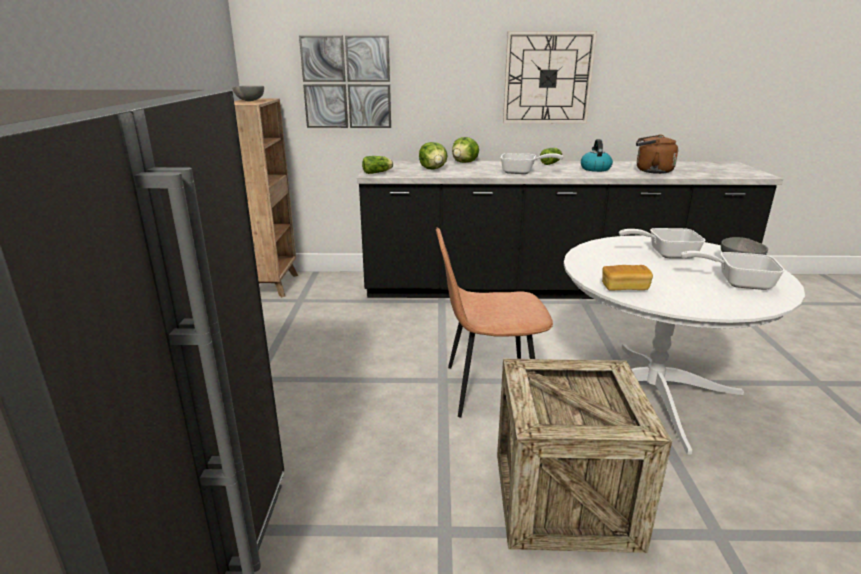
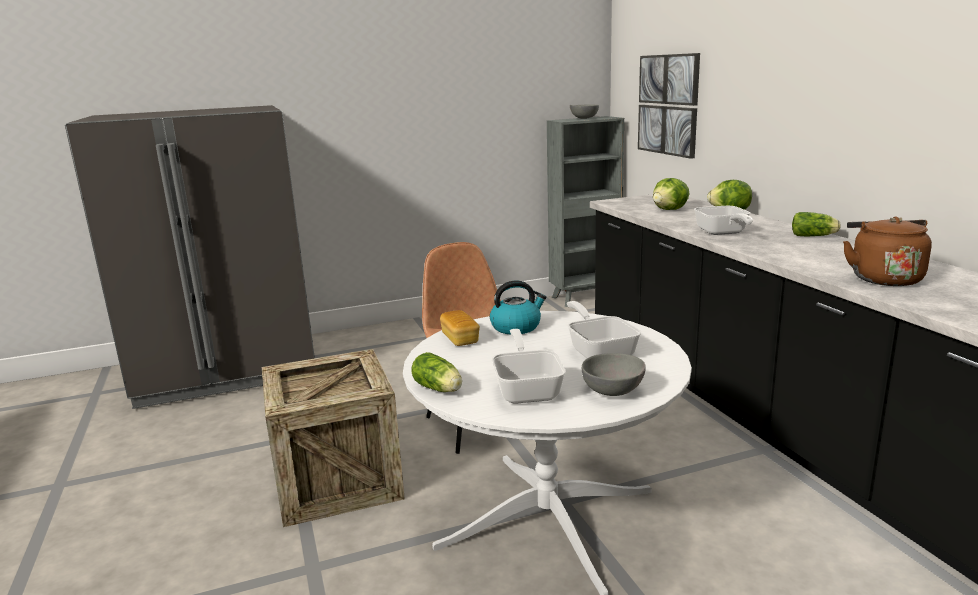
camera: 70 degrees right, 5 degrees down
brown bookcase [234,98,298,297] -> grey bookcase [547,116,624,307]
lettuce [362,156,393,174] -> lettuce moved to [411,352,462,392]
wall clock [503,31,597,123] -> none
kettle [581,139,613,172] -> kettle moved to [490,280,547,335]

